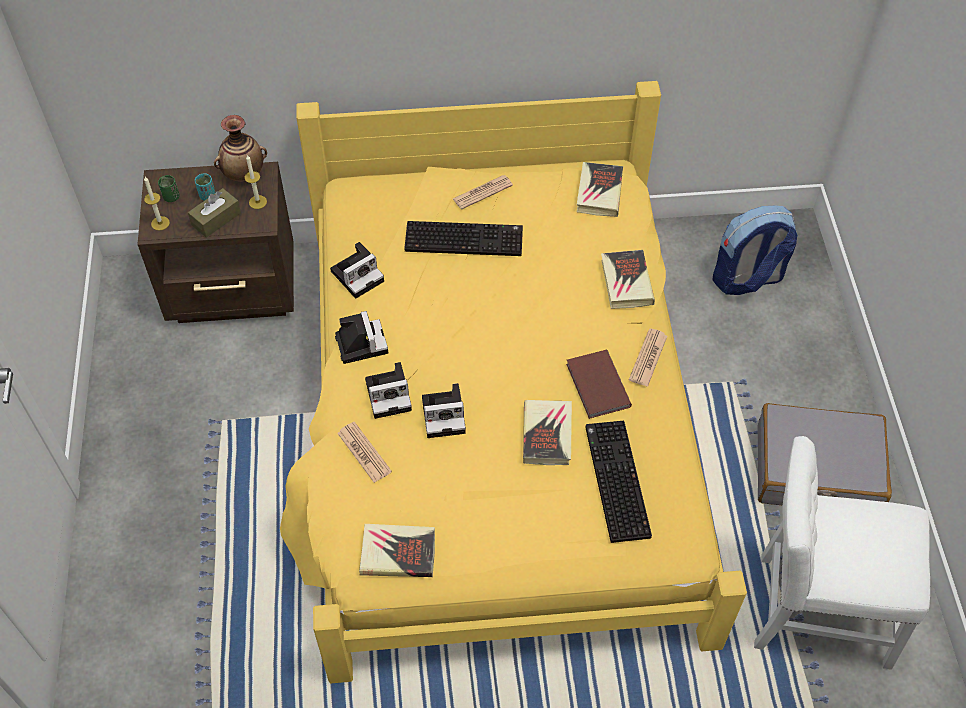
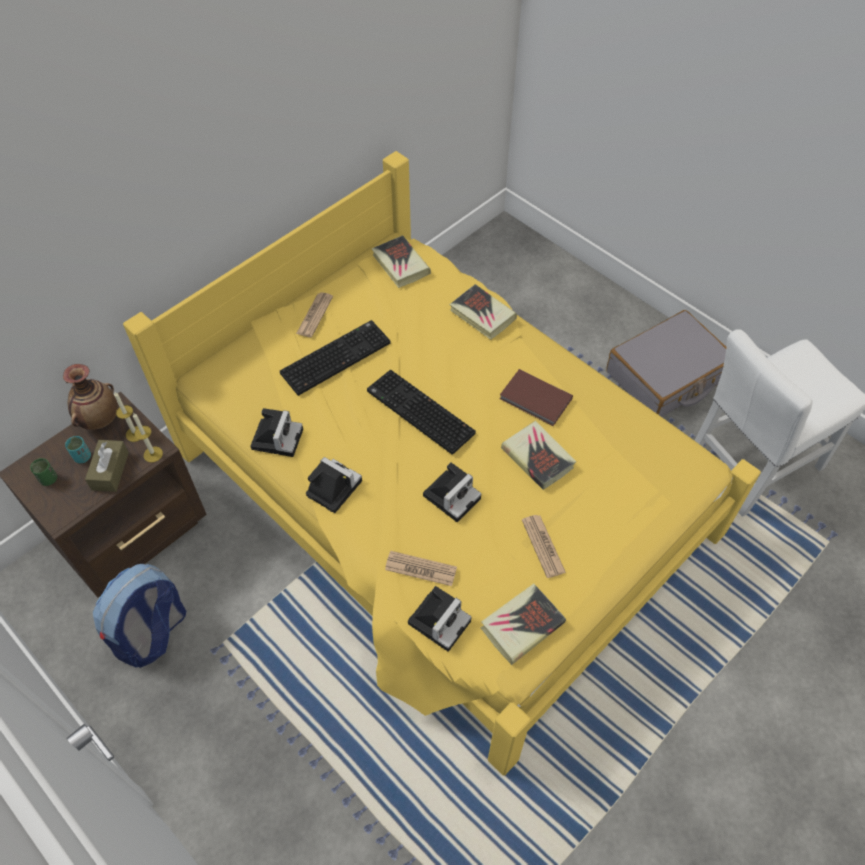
camera: 40 degrees left, 0 degrees up
candle [144,177,170,231] -> candle moved to [133,413,163,463]
camera [365,362,412,419] -> camera moved to [408,586,472,652]
keyboard [585,421,652,543] -> keyboard moved to [367,370,476,455]
newspaper [629,328,667,387] -> newspaper moved to [522,515,566,578]
backpack [712,206,798,295] -> backpack moved to [93,564,186,668]

